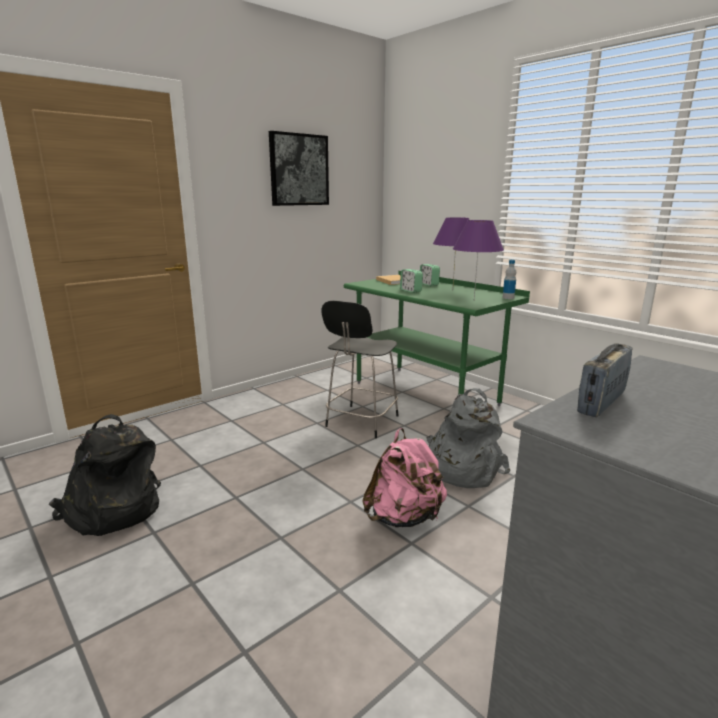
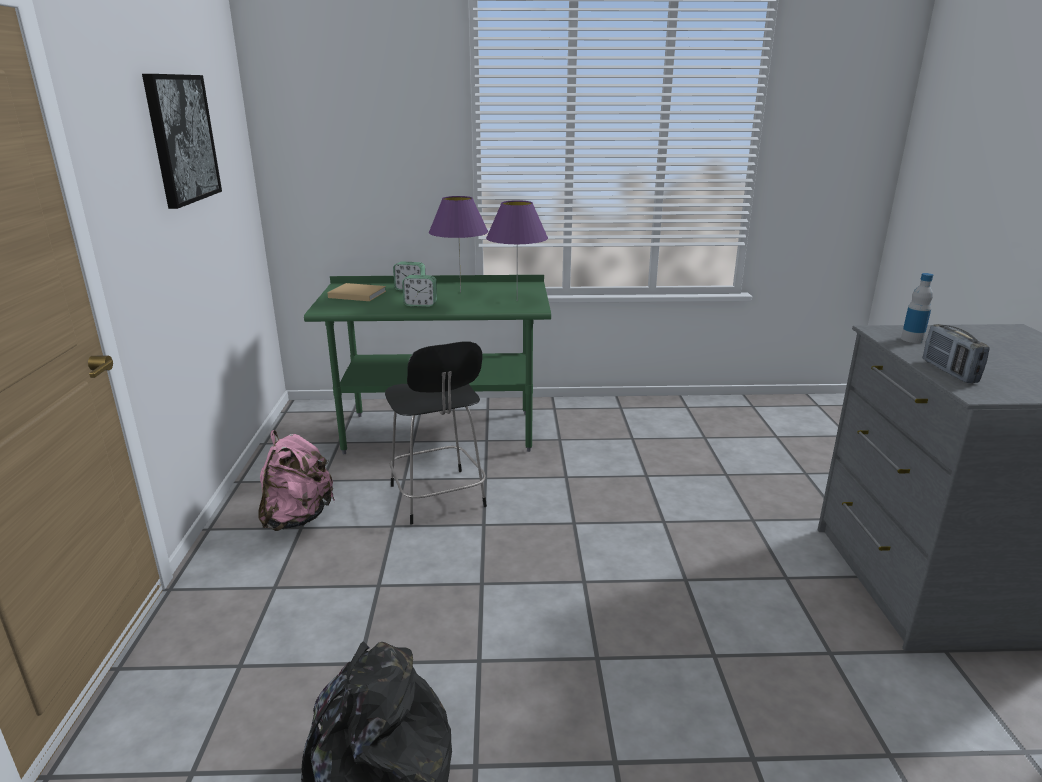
camera: 50 degrees left, 5 degrees up
pink backpack [362,428,447,528] -> pink backpack moved to [258,430,335,531]
grey backpack [426,388,510,488] -> none
bottle [503,260,516,299] -> bottle moved to [901,273,933,343]

